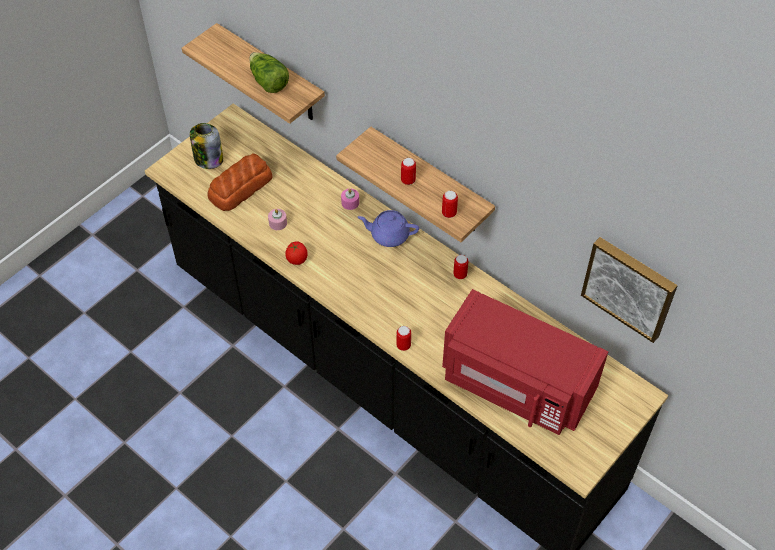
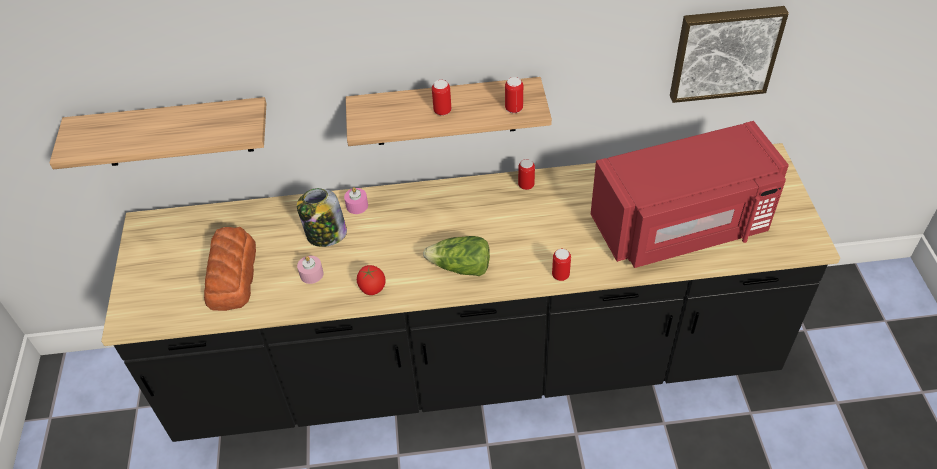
camera: 45 degrees left, 5 degrees down
jar [190,123,223,169] -> jar moved to [297,188,347,247]
lettuce [250,52,289,93] -> lettuce moved to [423,236,490,276]
purple teapot [358,210,419,247] -> none

